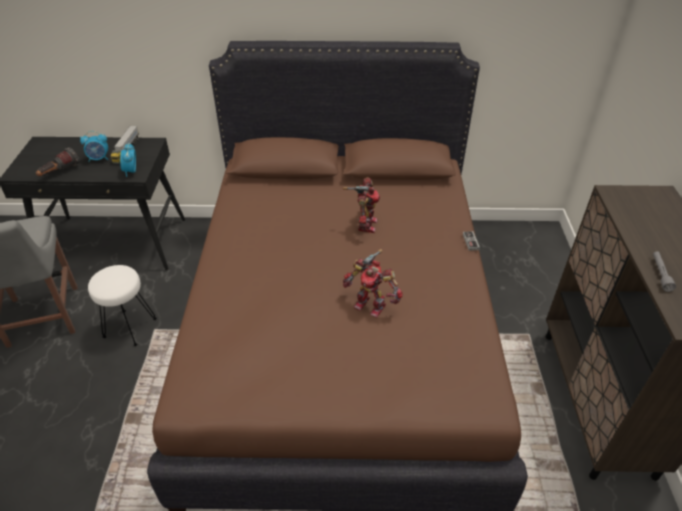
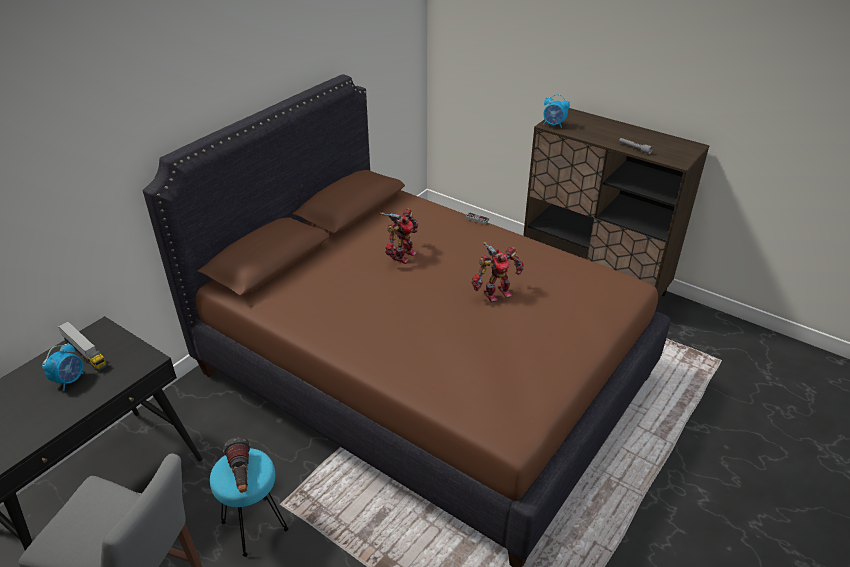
camera: 55 degrees left, 5 degrees down
flashlight [36,147,80,176] -> flashlight moved to [223,437,251,493]
white stool [88,265,157,346] -> turquoise stool [210,448,288,557]
alarm clock [120,143,136,177] -> alarm clock moved to [543,94,570,128]
toy robot [343,177,380,233] -> toy robot turned 75 degrees clockwise [379,208,418,264]

